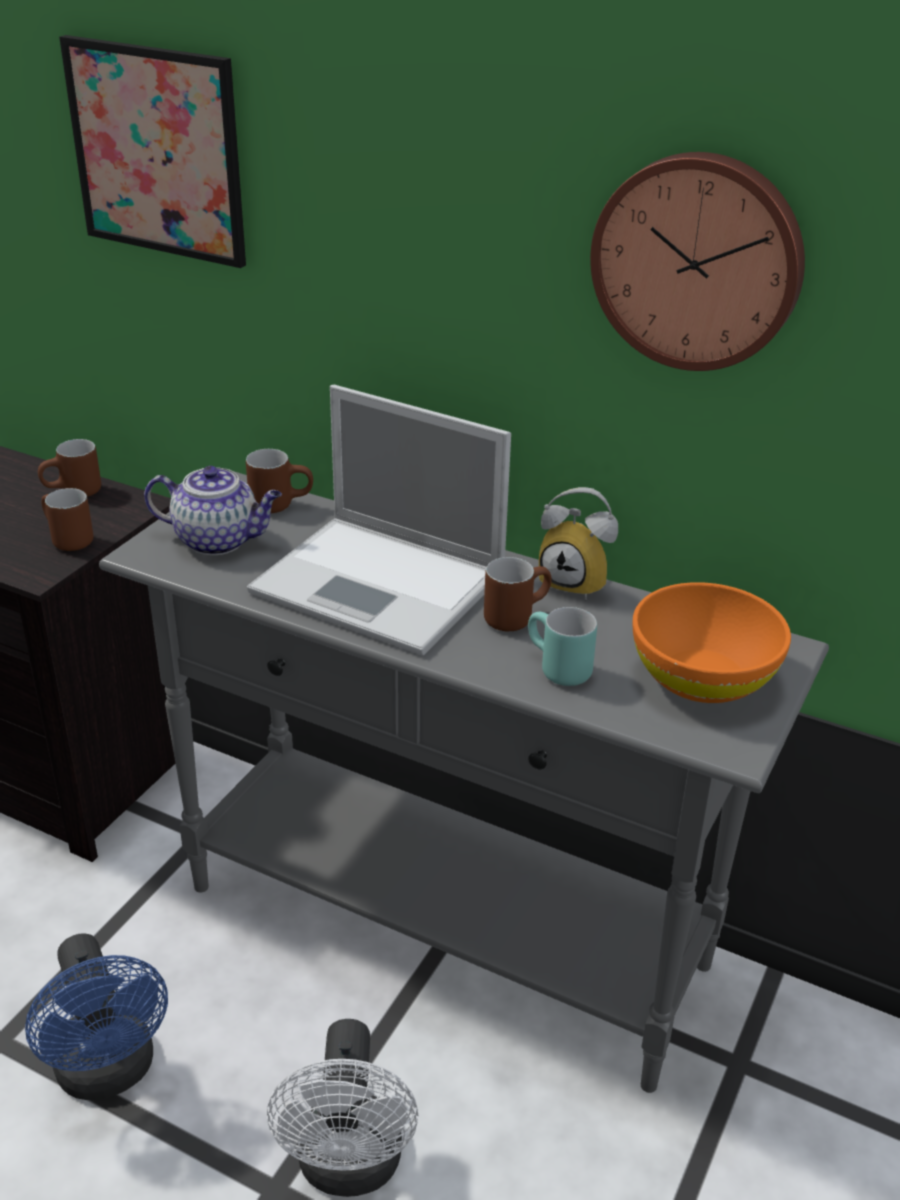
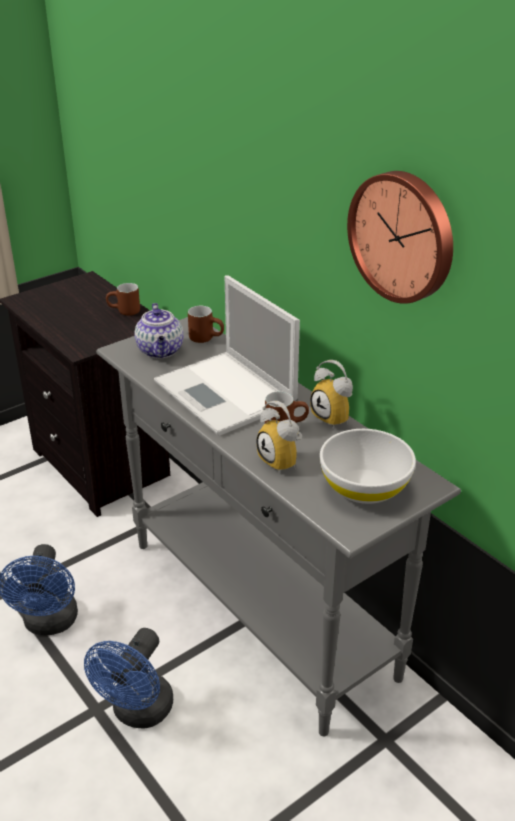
camera: 25 degrees right, 0 degrees up
brown mug [41,488,93,551] -> none
picture [59,35,246,268] -> none
teapot [144,466,282,555] -> teapot turned 45 degrees clockwise [135,303,184,358]
white fan [267,1019,418,1197] -> blue fan [84,628,173,729]
turquoise mug [528,607,597,686] -> alarm clock [256,401,302,473]
orange bowl [632,582,791,703] -> white bowl [320,429,416,504]

